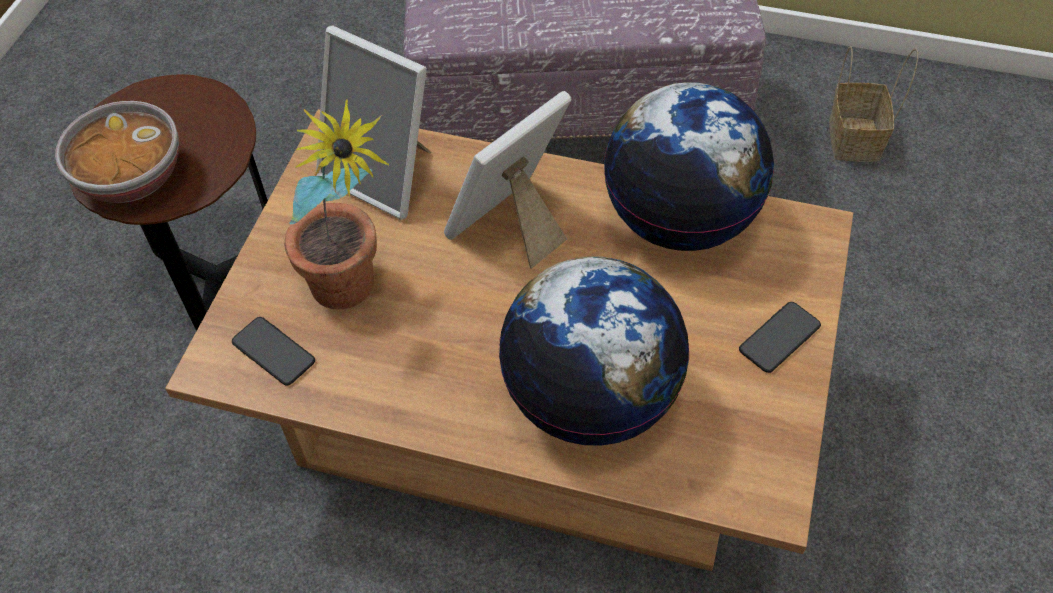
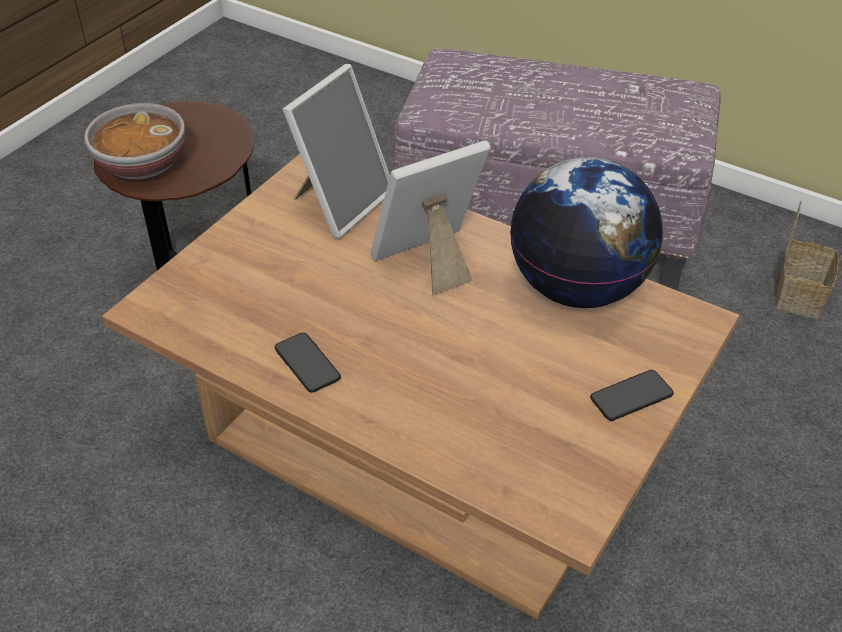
camera: 15 degrees right, 10 degrees down
phone [232,317,315,386] -> phone moved to [275,333,341,393]
potted plant [284,99,390,309] -> none
picture frame [316,26,431,220] -> picture frame turned 105 degrees counterclockwise [283,64,390,239]
globe [498,256,690,446] -> none

